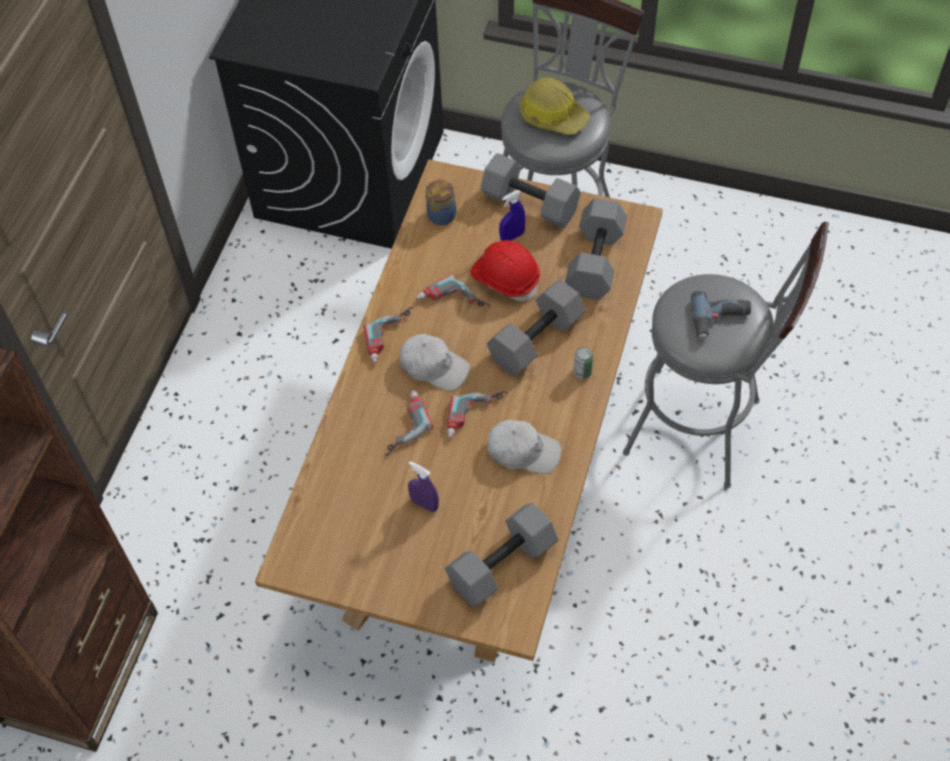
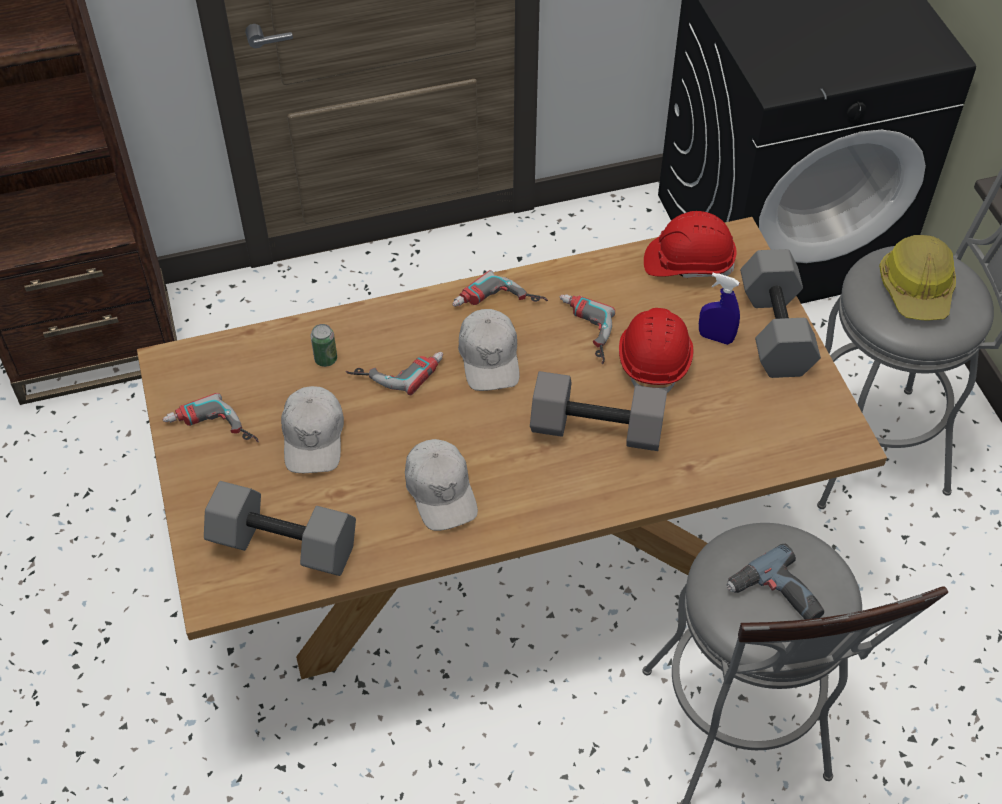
camera: 55 degrees right, 5 degrees down
purple spray bottle [408,461,439,512] -> white cap [281,386,344,473]
jar [425,180,456,225] -> red hard hat [644,211,737,278]
power drill [447,391,508,438] -> power drill moved to [163,393,259,442]
grey dumbbell [565,198,627,300] -> none
can [574,347,593,379] -> can moved to [311,324,337,367]

